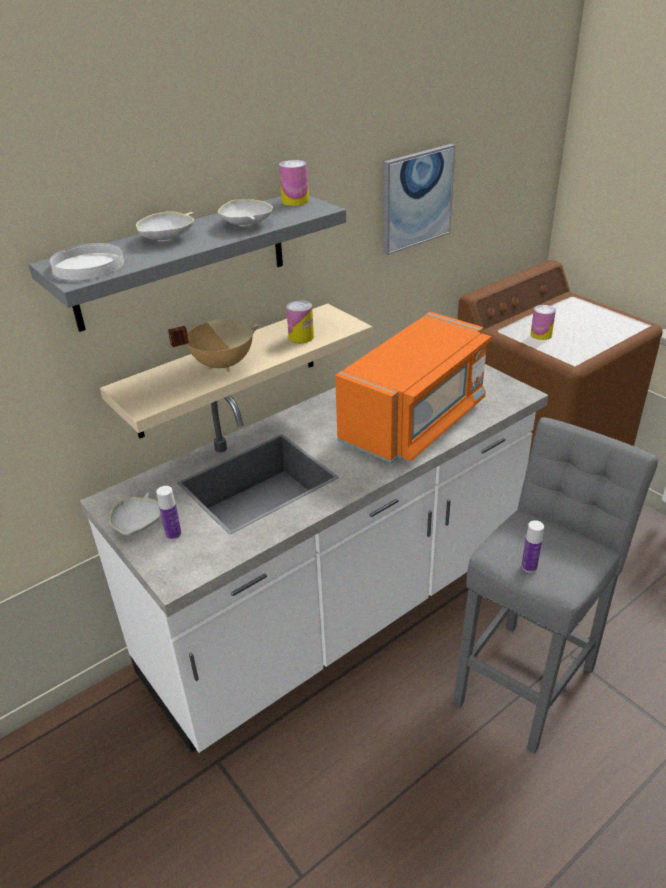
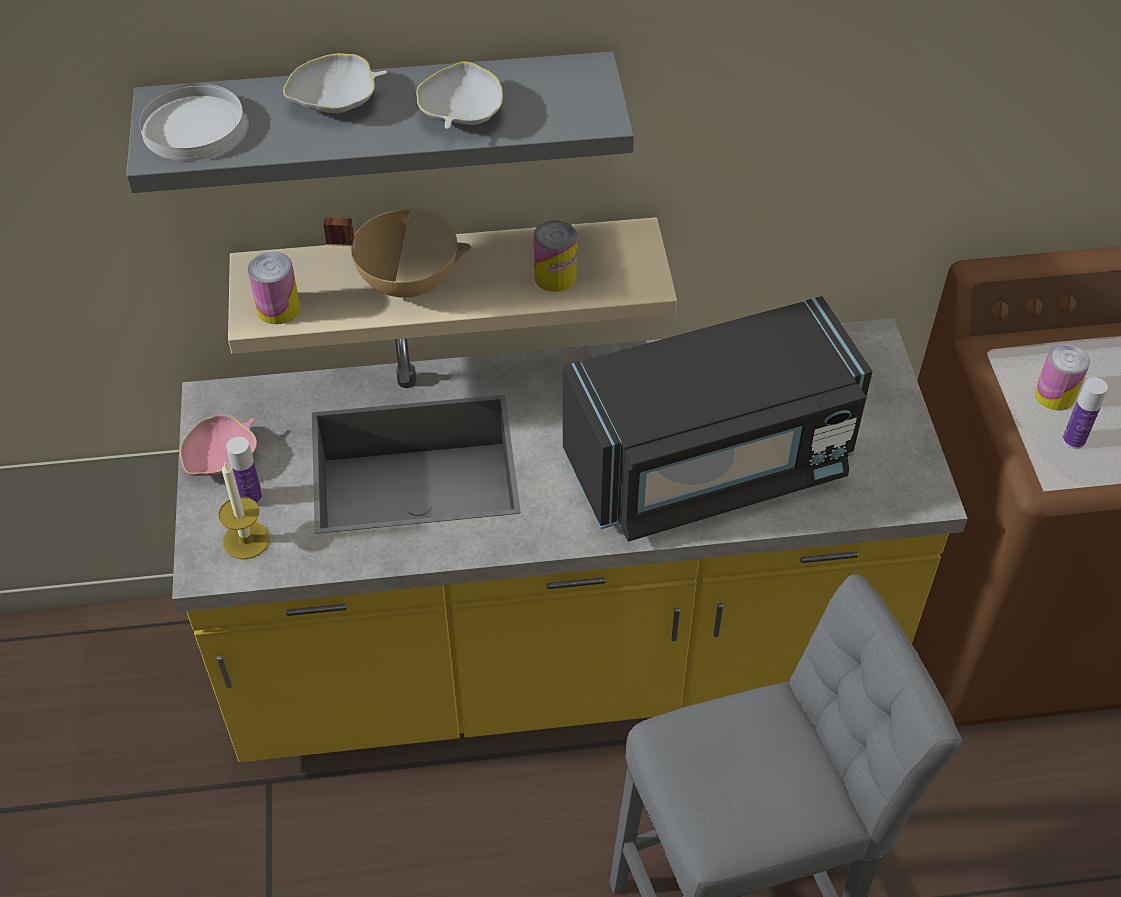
camera: 30 degrees right, 15 degrees up
white counter [80,364,548,753] -> yellow counter [172,318,968,762]
white bowl [110,493,161,536] -> pink bowl [180,414,257,476]
can [279,160,309,206] -> can moved to [248,252,300,324]
orange microwave [335,312,491,463] -> black microwave [563,296,872,542]
picture [383,144,456,255] -> none
bottle [521,520,544,573] -> bottle moved to [1062,377,1108,449]
none -> candle [219,462,270,560]

